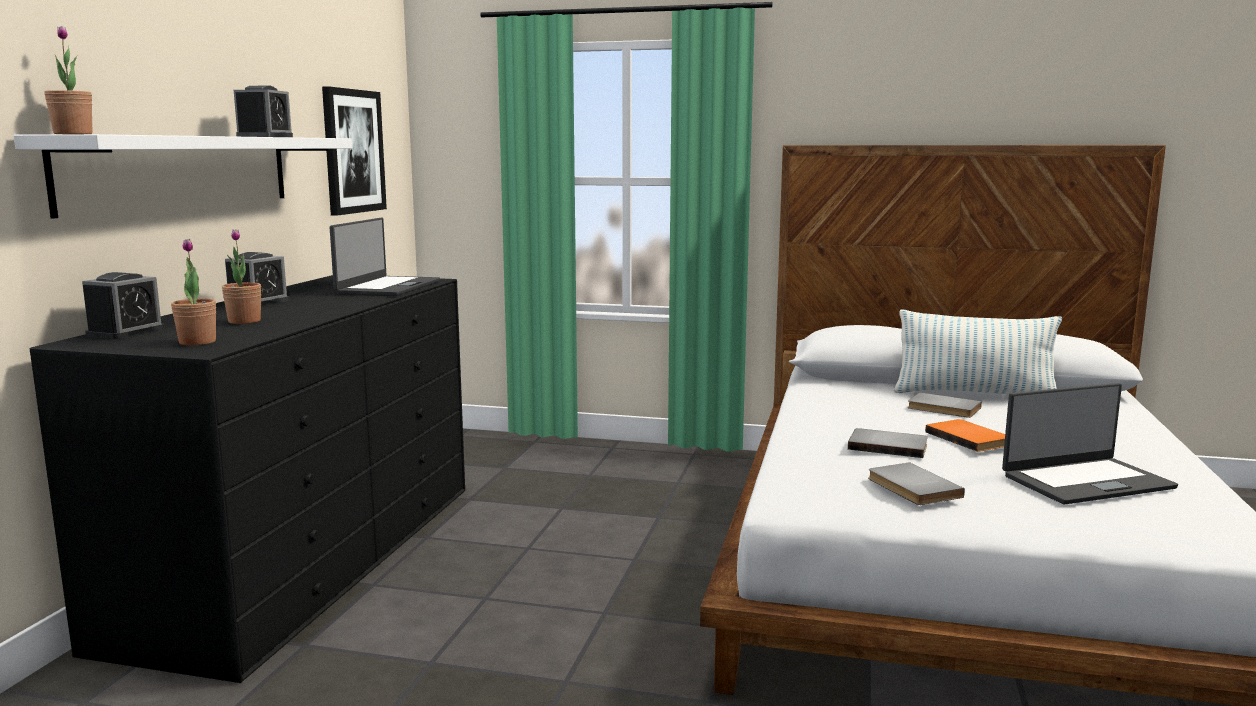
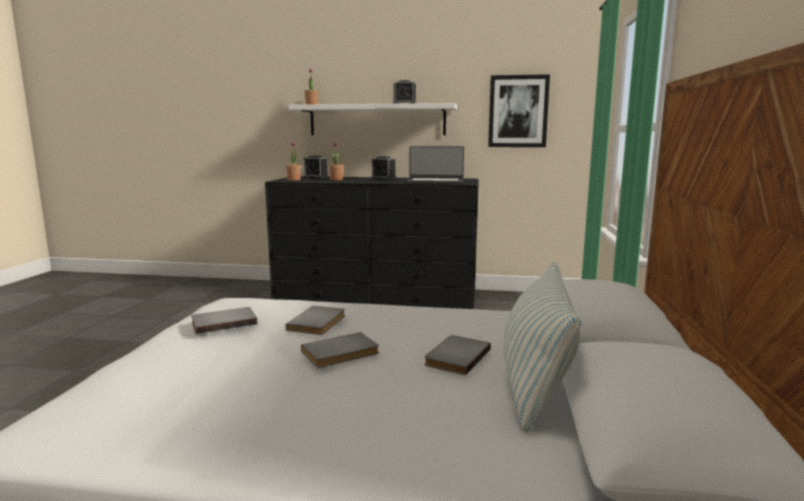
camera: 85 degrees right, 0 degrees up
orange book [925,419,1005,452] -> grey book [301,332,379,368]
laptop [1002,383,1178,505] -> none

